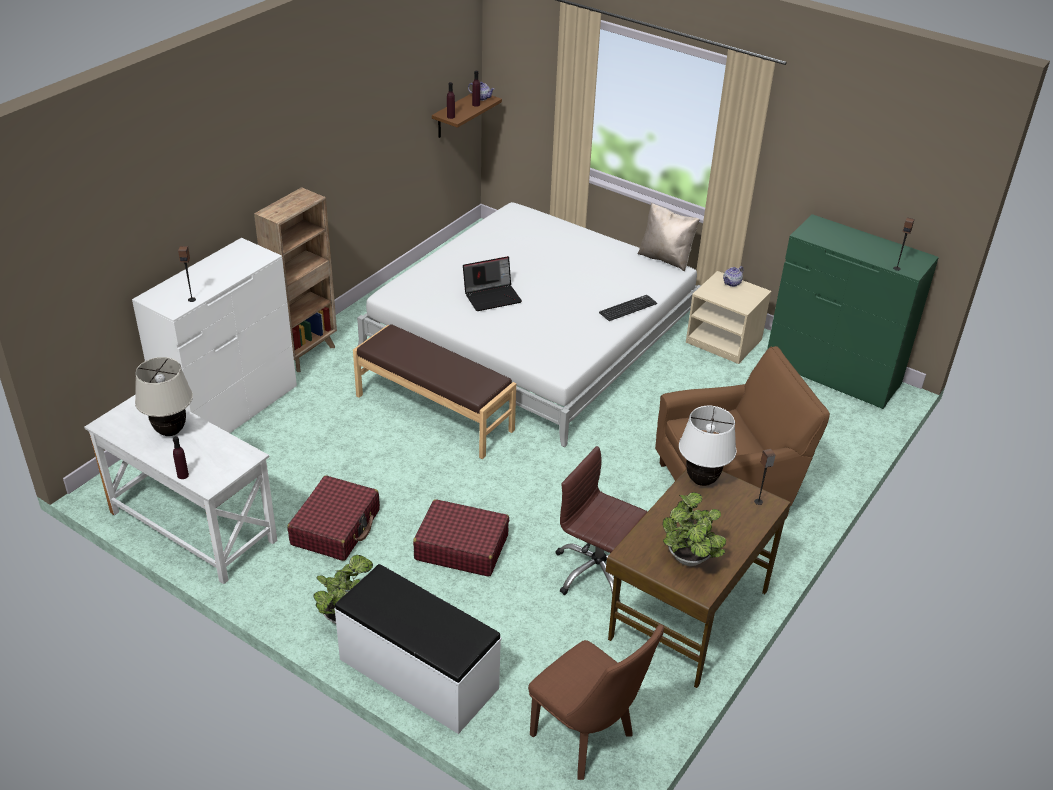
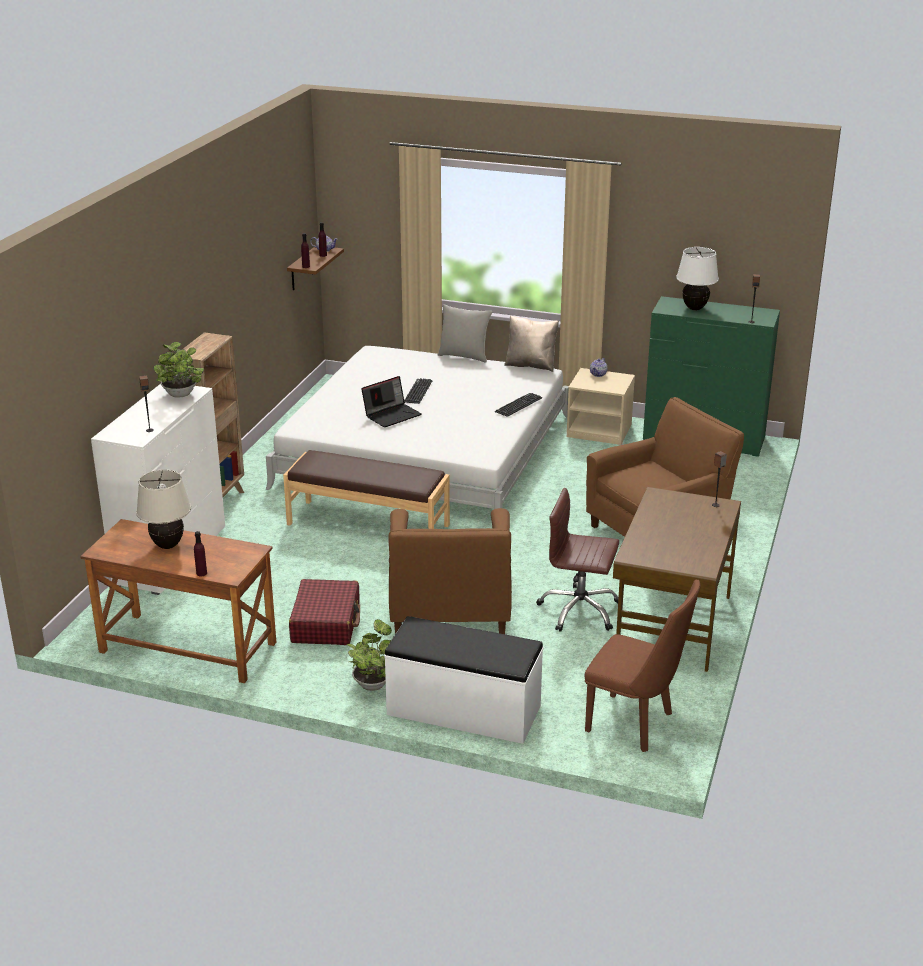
camera: 15 degrees left, 10 degrees down
white desk [84,395,277,584] -> brown desk [80,519,276,683]
red suitcase [413,499,509,577] -> brown armchair [388,508,512,634]
potted plant [663,492,726,566] -> potted plant moved to [154,342,204,398]
white table lamp [679,406,736,486] -> white table lamp moved to [676,247,719,310]
none -> keyboard [404,378,432,404]
none -> grey pillow [437,304,492,362]

